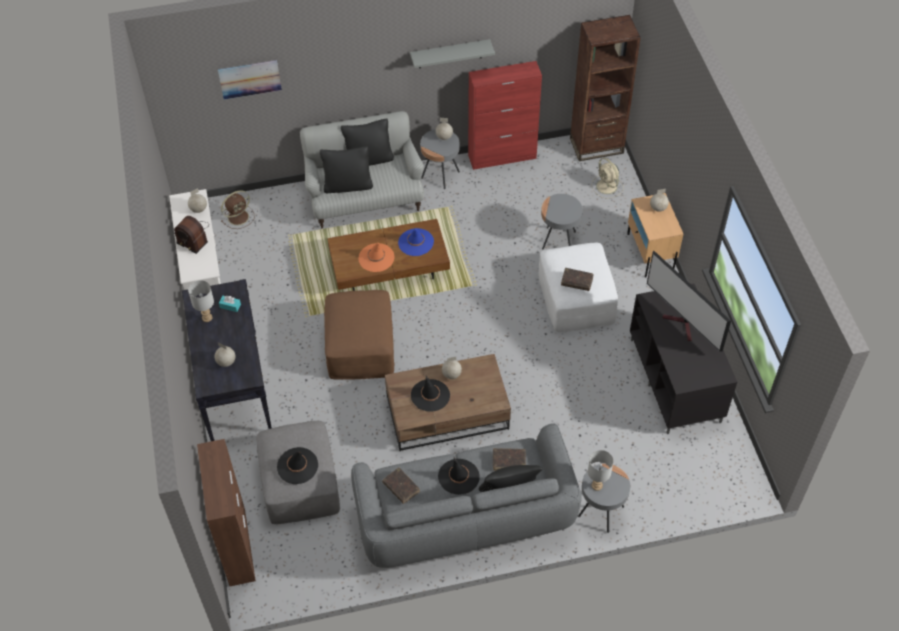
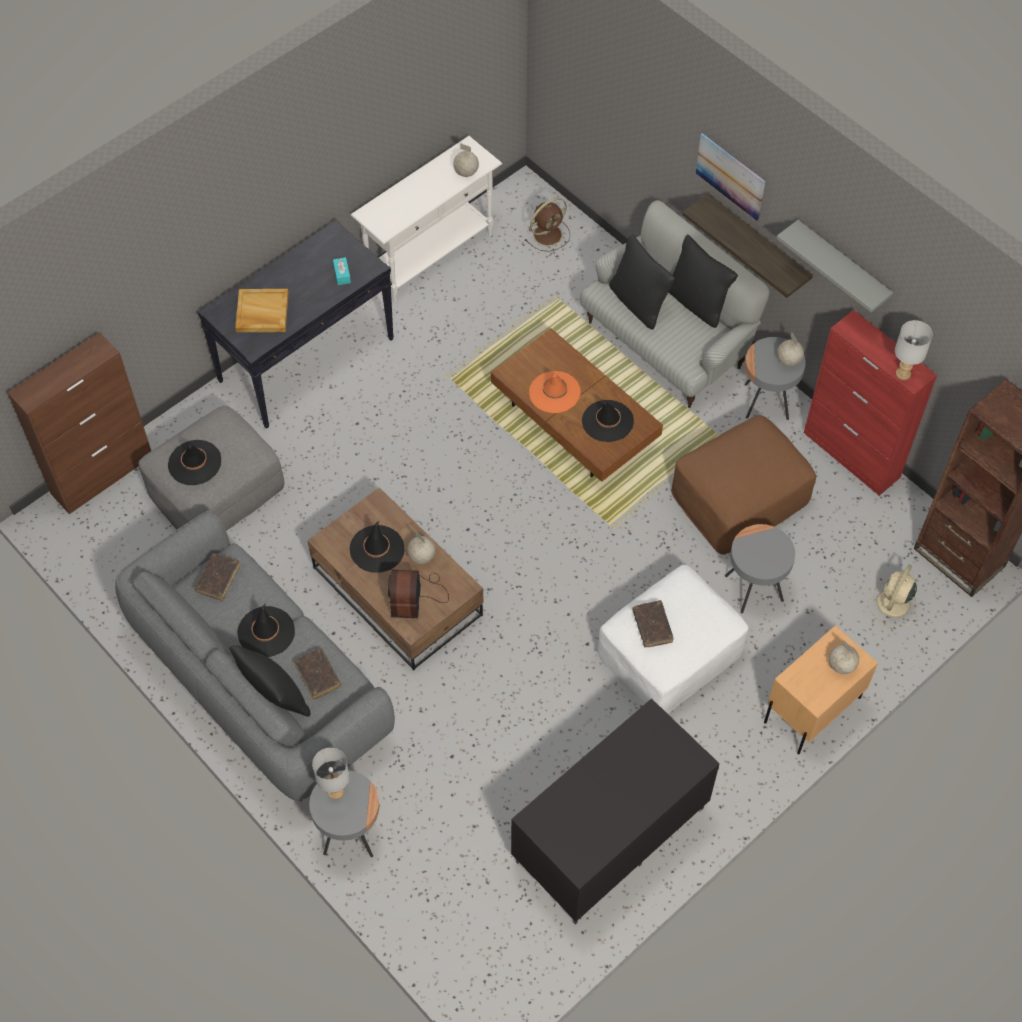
camera: 60 degrees right, 5 degrees up
radio [174,216,209,254] -> radio moved to [388,570,449,618]
grey table lamp [188,280,214,322] -> grey table lamp moved to [895,320,933,380]
globe [215,342,235,367] -> beige tray [235,289,289,332]
picture [218,60,282,99] -> picture moved to [696,133,765,221]
brown fan [221,190,255,229] -> brown fan turned 60 degrees counterclockwise [524,198,570,252]
brown ottoman [324,290,394,380] -> brown ottoman moved to [671,415,816,555]
blue hat [398,228,434,256] -> black hat [582,400,634,442]
television [647,250,731,352] -> none
none -> shelf [682,194,813,298]

